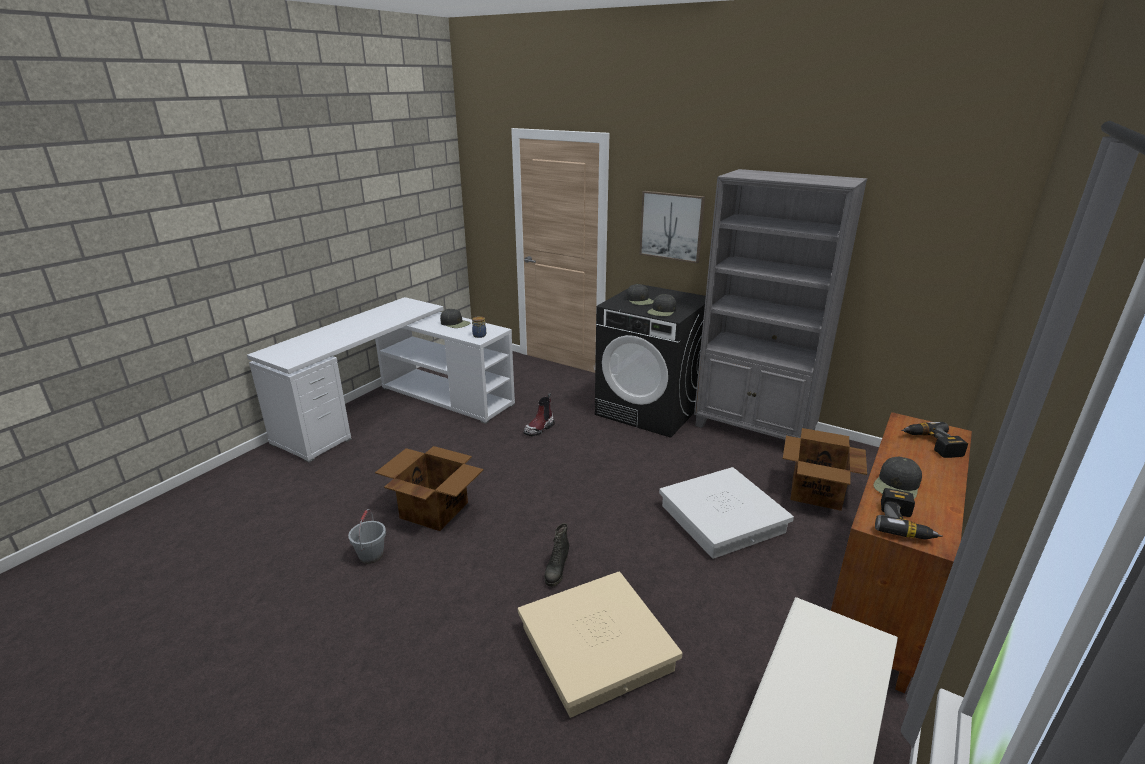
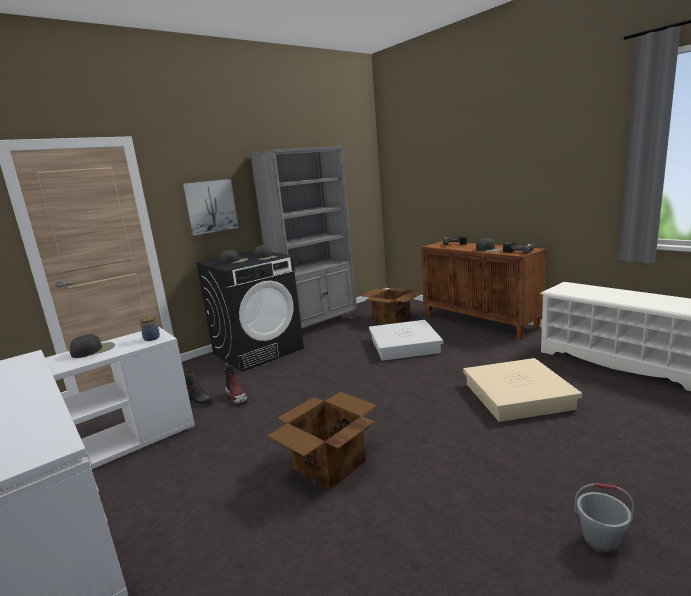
camera: 70 degrees left, 10 degrees down
grey bucket [348,509,386,564] -> grey bucket moved to [574,483,634,553]
black boot [545,523,569,587] -> black boot moved to [184,371,213,406]

